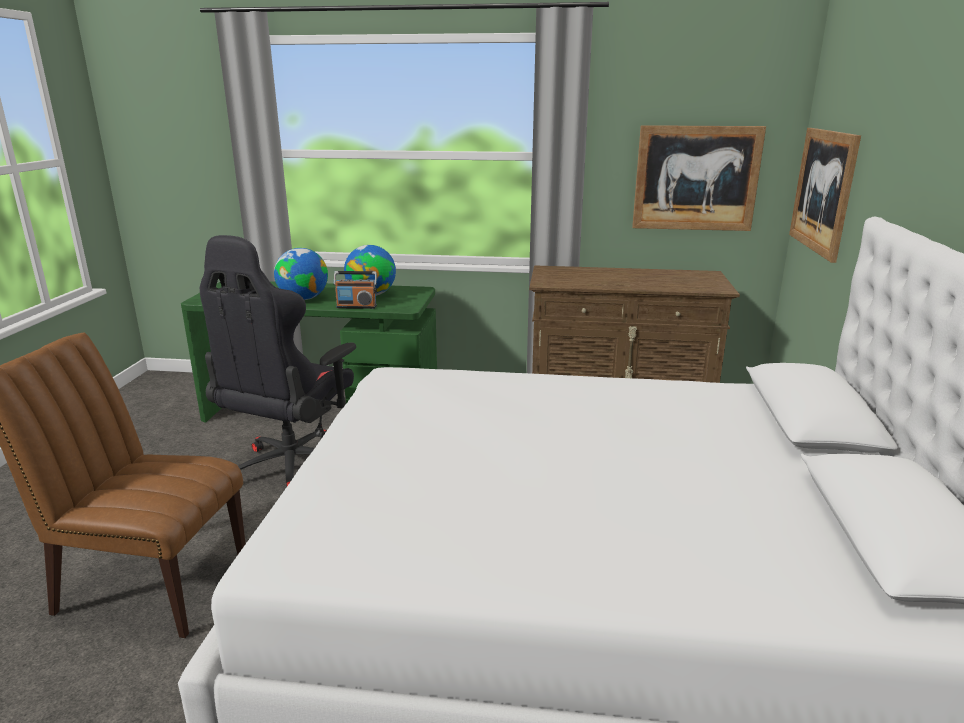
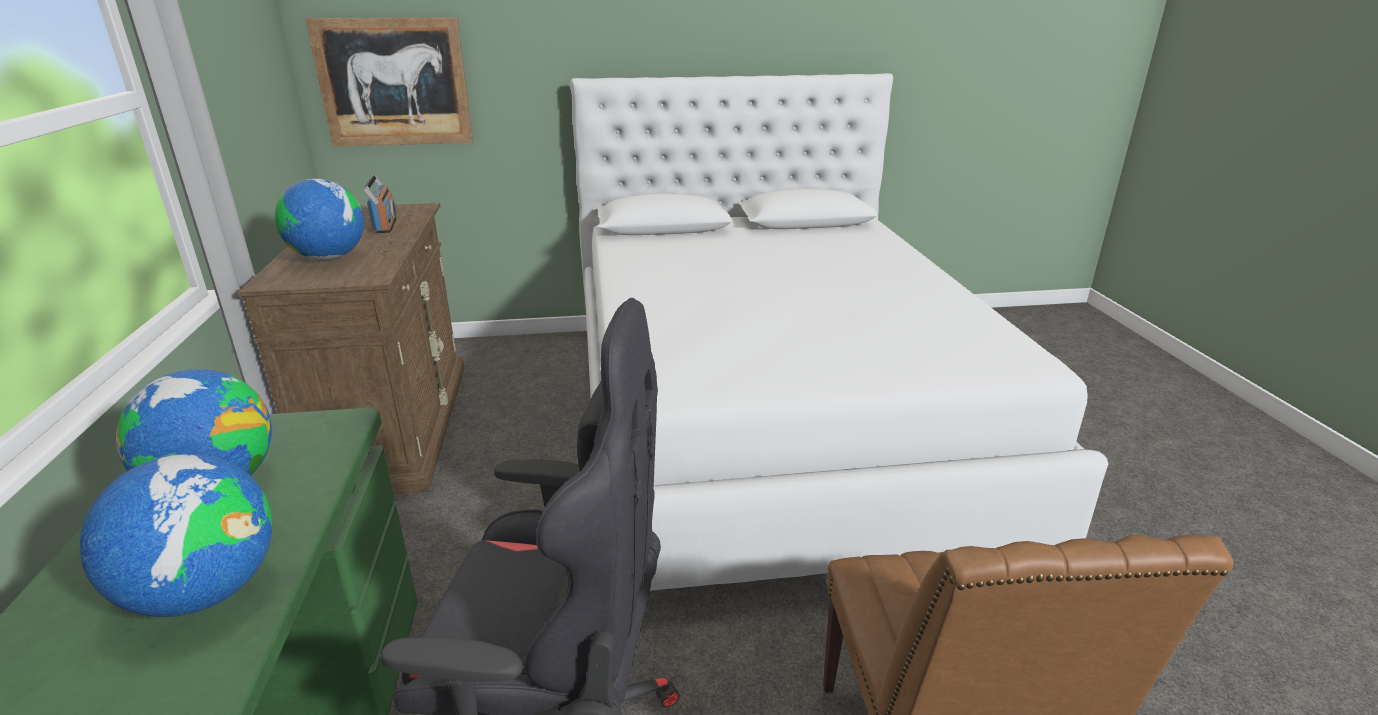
camera: 105 degrees left, 5 degrees up
radio [334,271,377,309] -> radio moved to [363,175,397,233]
picture [632,125,766,231] -> none
none -> globe [275,179,364,260]

